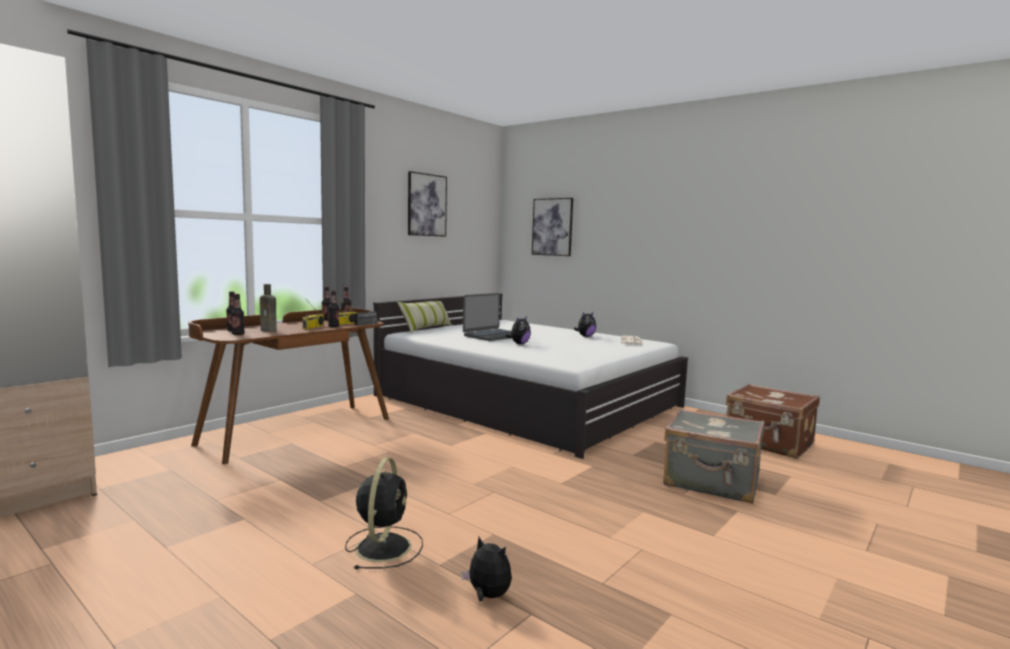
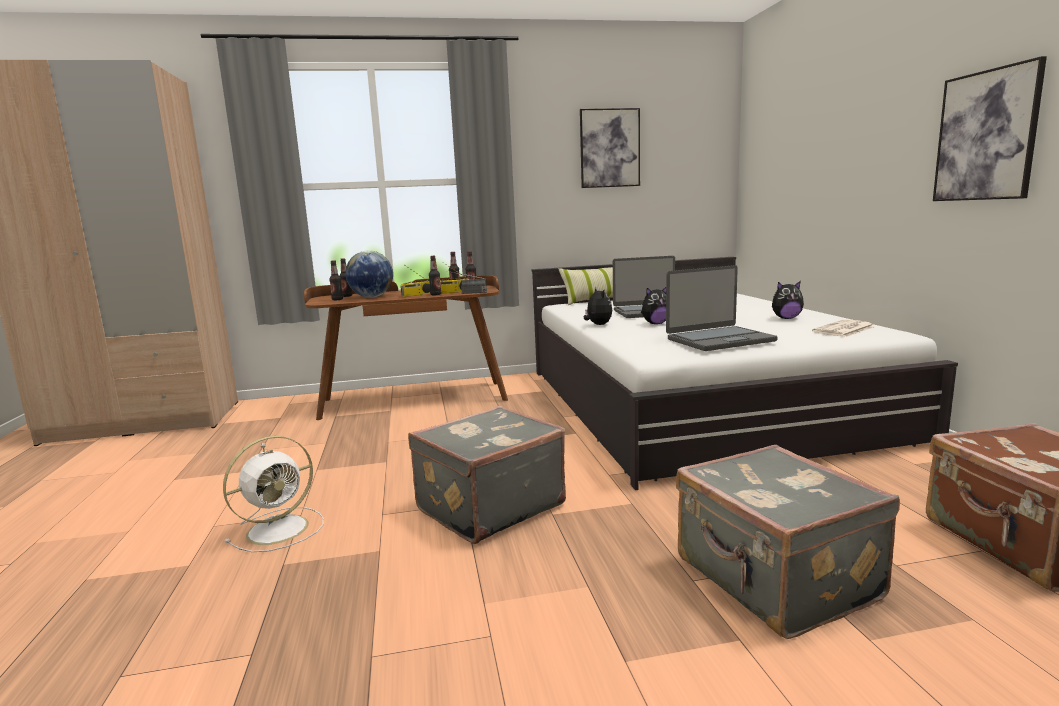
camera: 40 degrees right, 5 degrees up
brown bottle [260,284,277,332] -> globe [346,250,393,298]
black fan [345,458,423,569] -> white fan [223,436,324,552]
plush toy [461,537,512,602] -> plush toy moved to [584,288,612,325]
picture [532,198,573,256] -> picture moved to [933,56,1047,201]
none -> grey suitcase [408,406,566,544]
none -> laptop [666,265,778,351]

